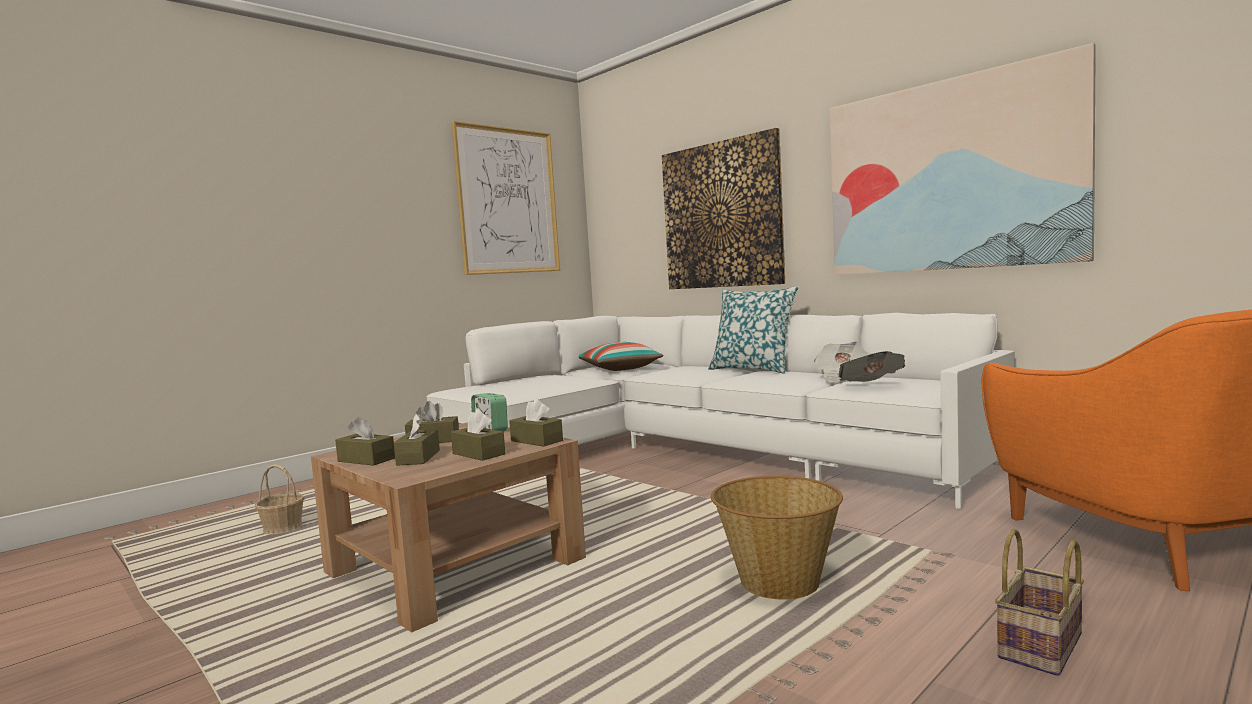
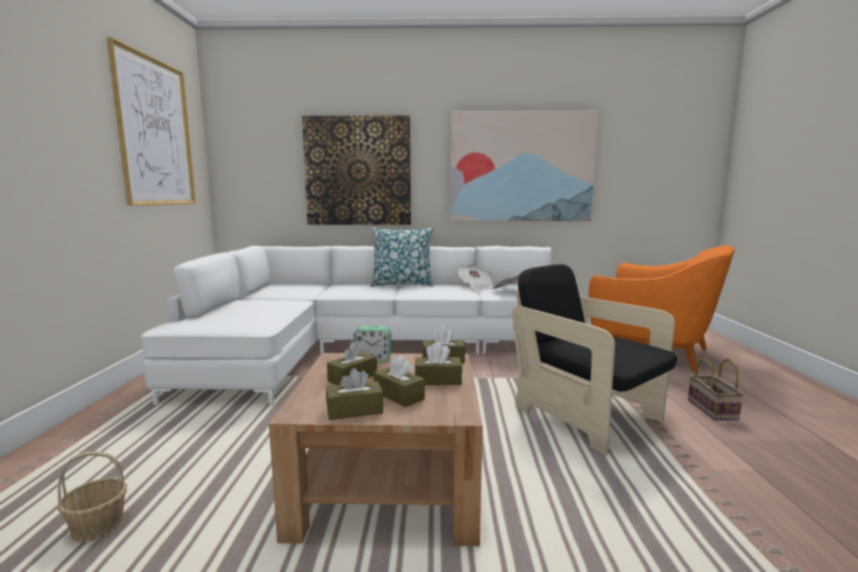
camera: 45 degrees left, 5 degrees up
pillow [579,342,664,371] -> none
basket [711,476,843,600] -> black armchair [512,264,677,456]

